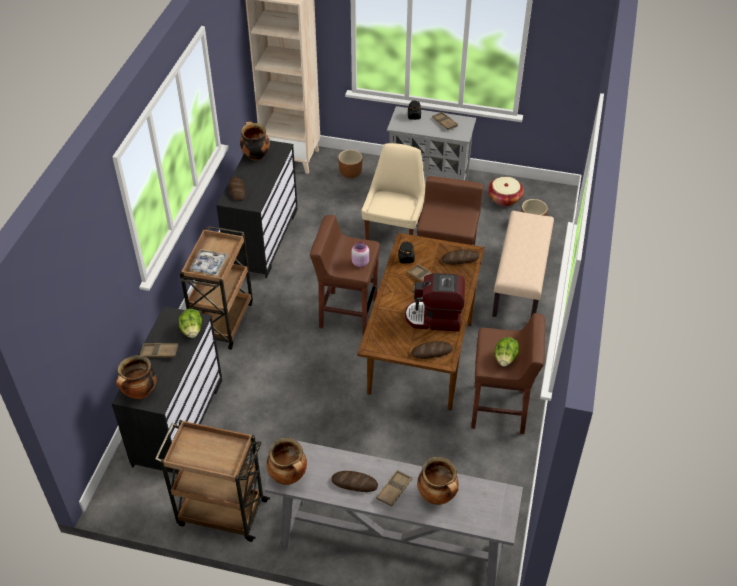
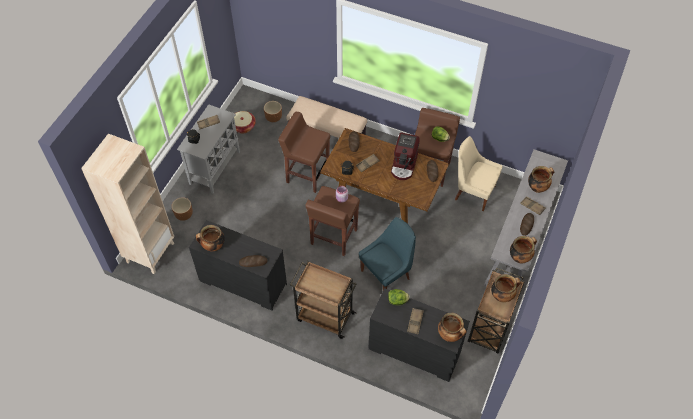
camera: 80 degrees left, 10 degrees up
tray [189,249,228,276] -> none
beige chair [361,143,425,240] -> beige chair moved to [455,136,503,211]
none -> blue chair [359,217,416,290]
none -> cooking pot [491,274,521,302]

